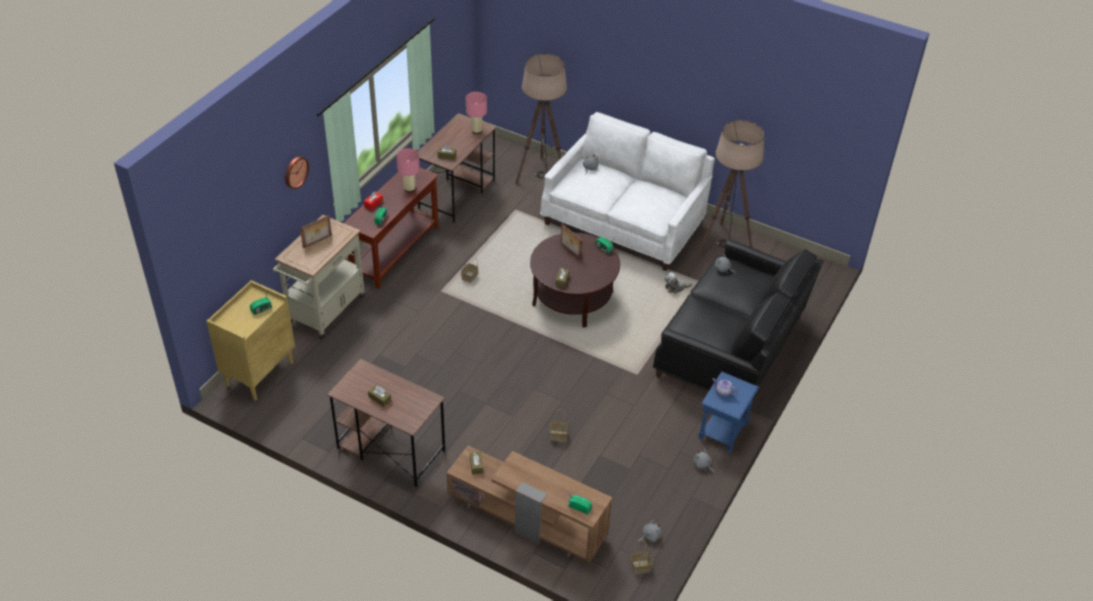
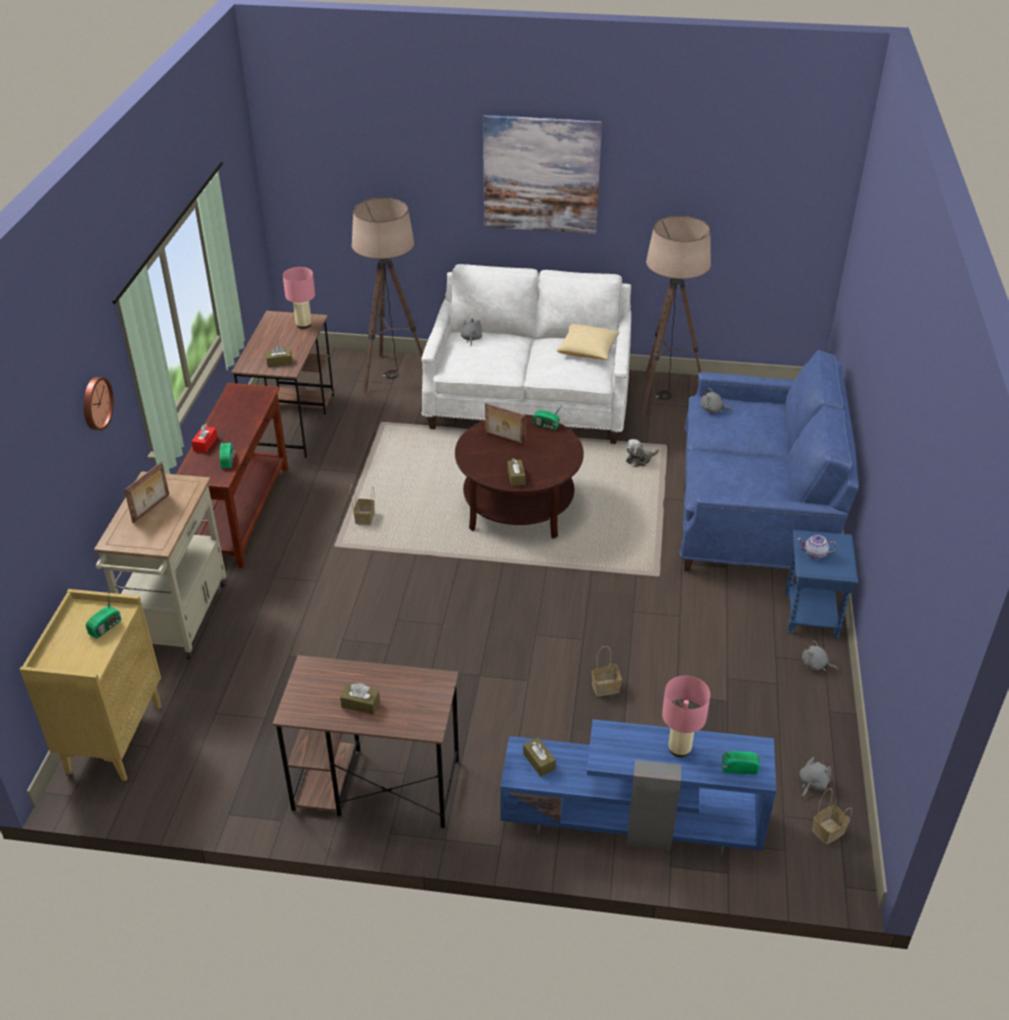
camera: 20 degrees left, 5 degrees down
pink table lamp [396,148,420,192] -> pink table lamp moved to [662,675,710,757]
brown tv stand [447,446,612,563] -> blue tv stand [500,719,776,855]
black sofa [653,239,824,391] -> blue sofa [680,350,859,572]
none -> picture [483,115,602,234]
none -> pillow [557,324,619,360]

